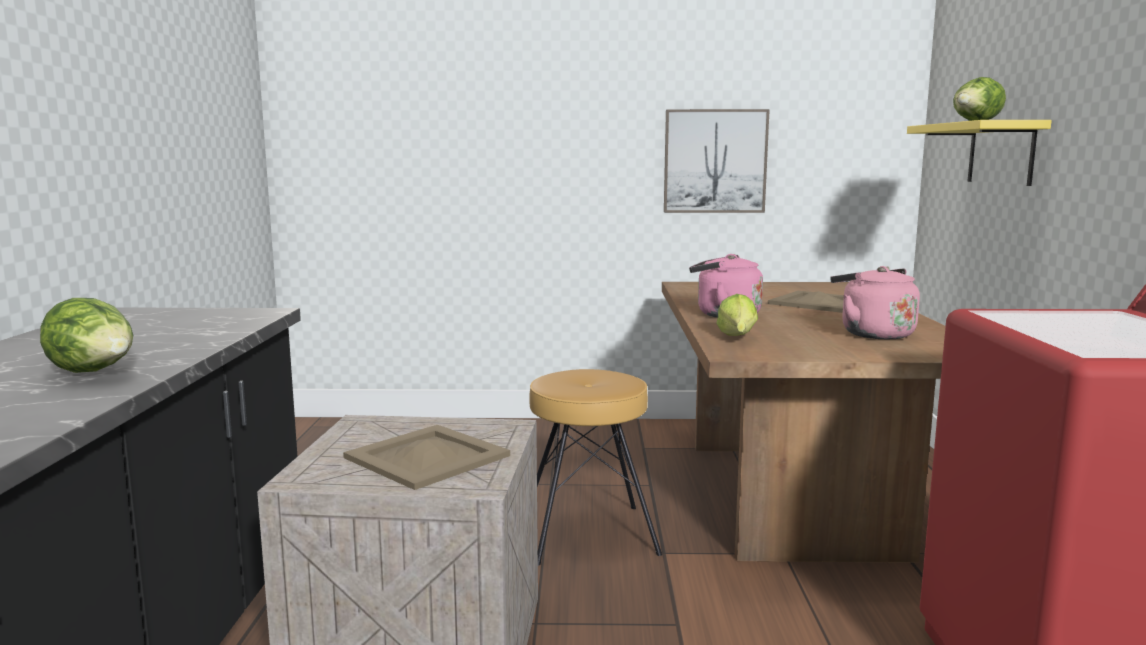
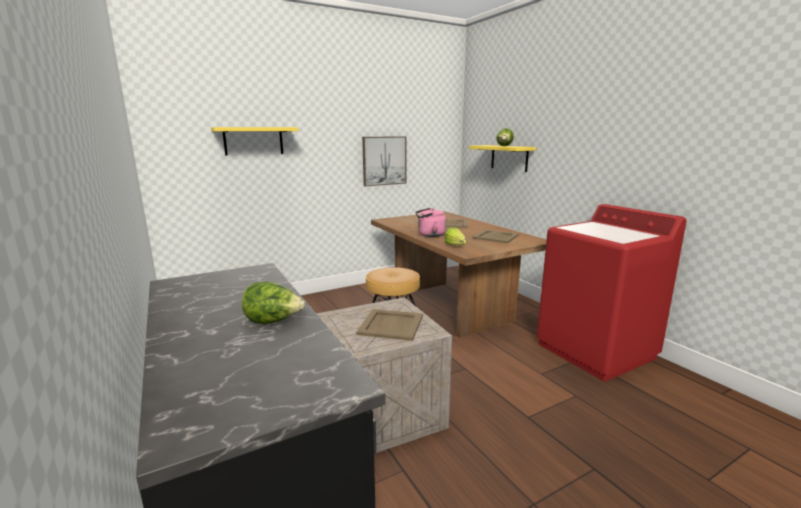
camera: 30 degrees left, 5 degrees up
pink kettle [830,266,920,339] -> beige tray [472,230,519,243]
none -> yellow shelf [211,127,298,156]

